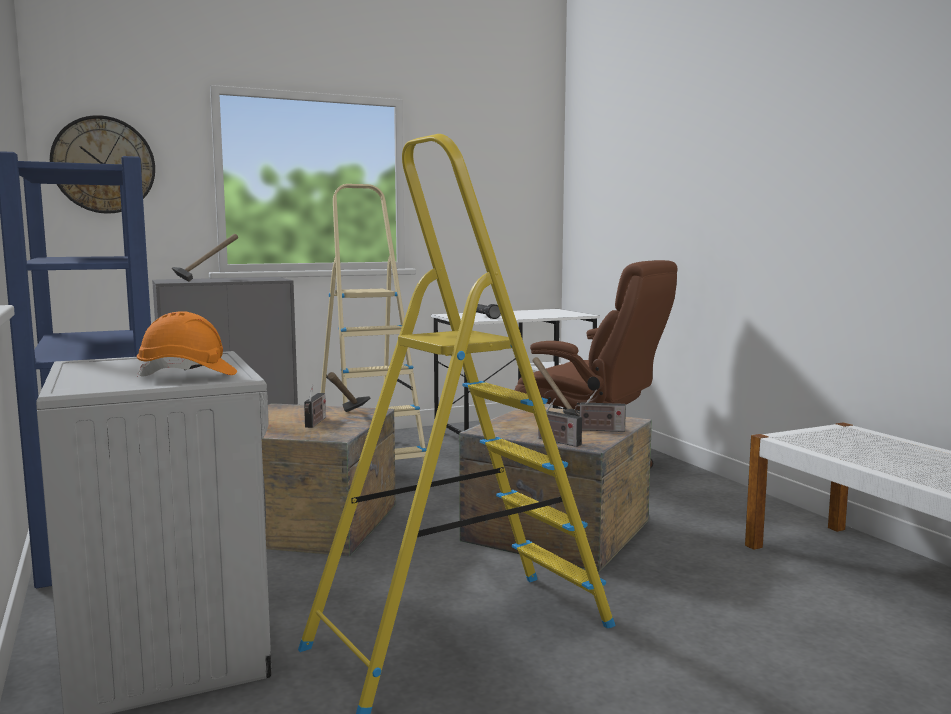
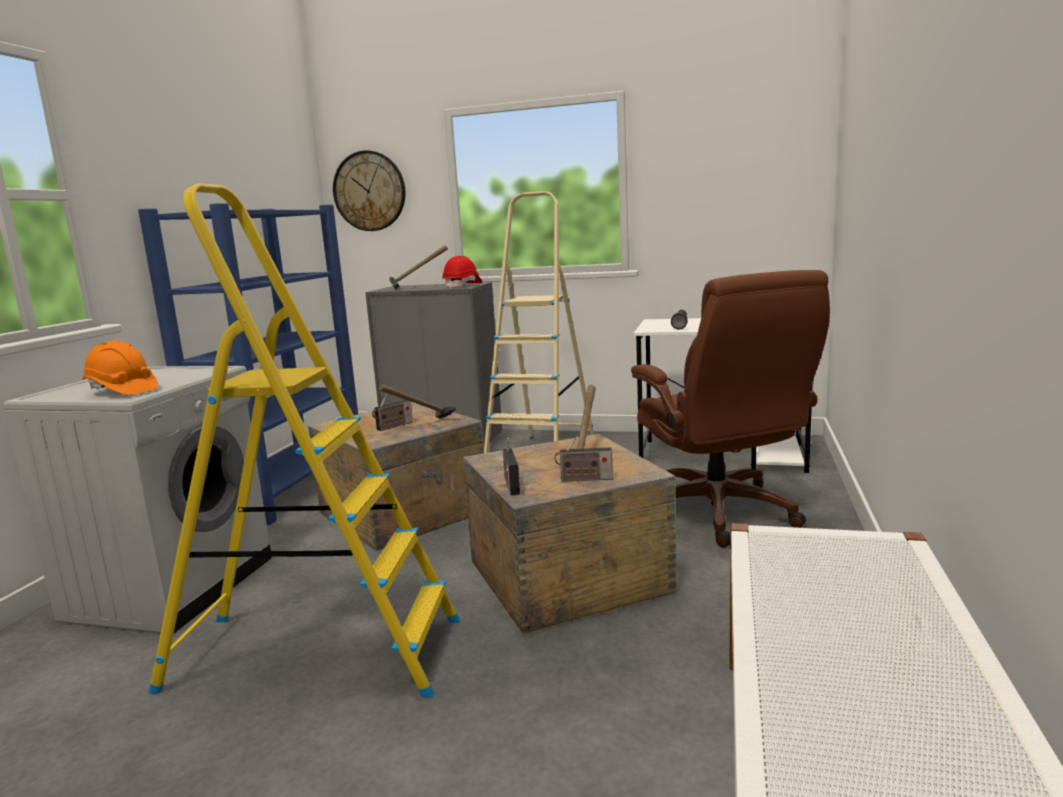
camera: 40 degrees right, 5 degrees up
radio [575,389,626,432] -> radio turned 45 degrees counterclockwise [554,434,613,482]
none -> red hard hat [442,256,482,288]

